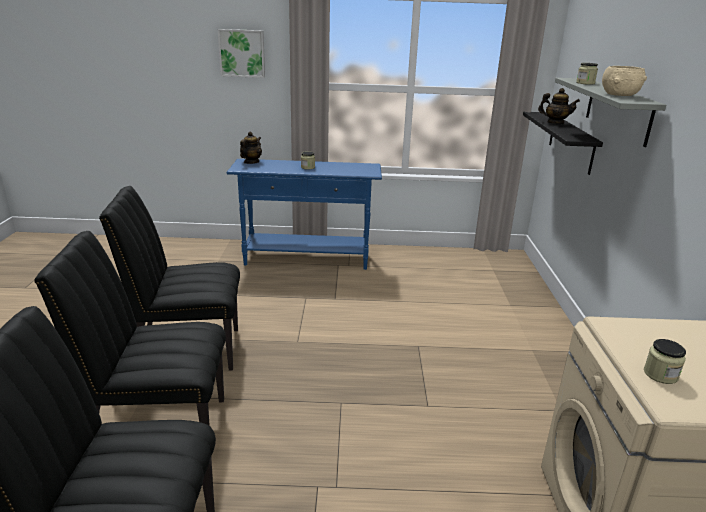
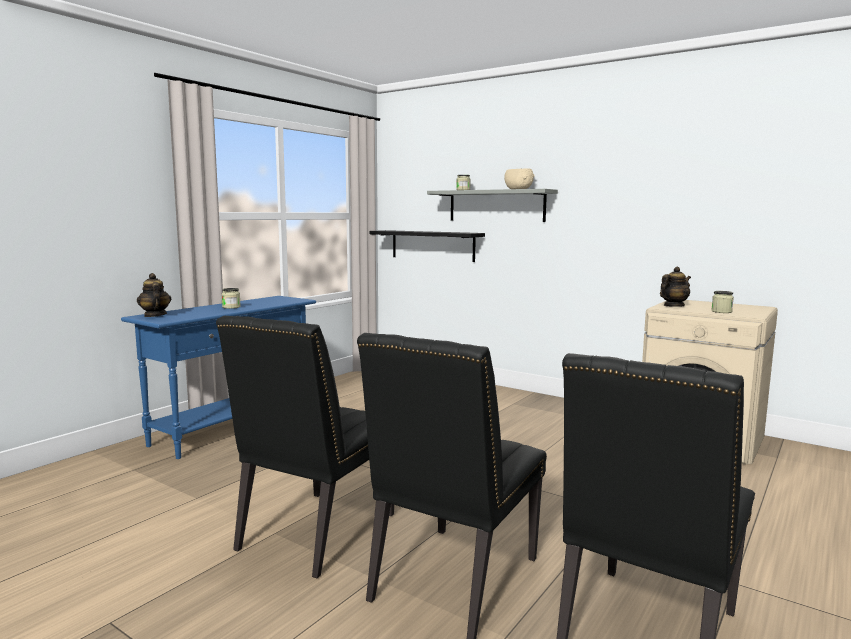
camera: 55 degrees left, 15 degrees down
picture [218,29,265,78] -> none
teapot [538,88,580,124] -> teapot moved to [660,267,691,307]

